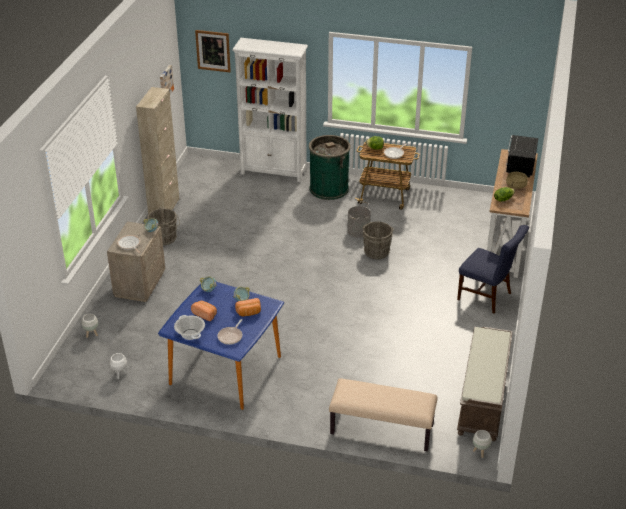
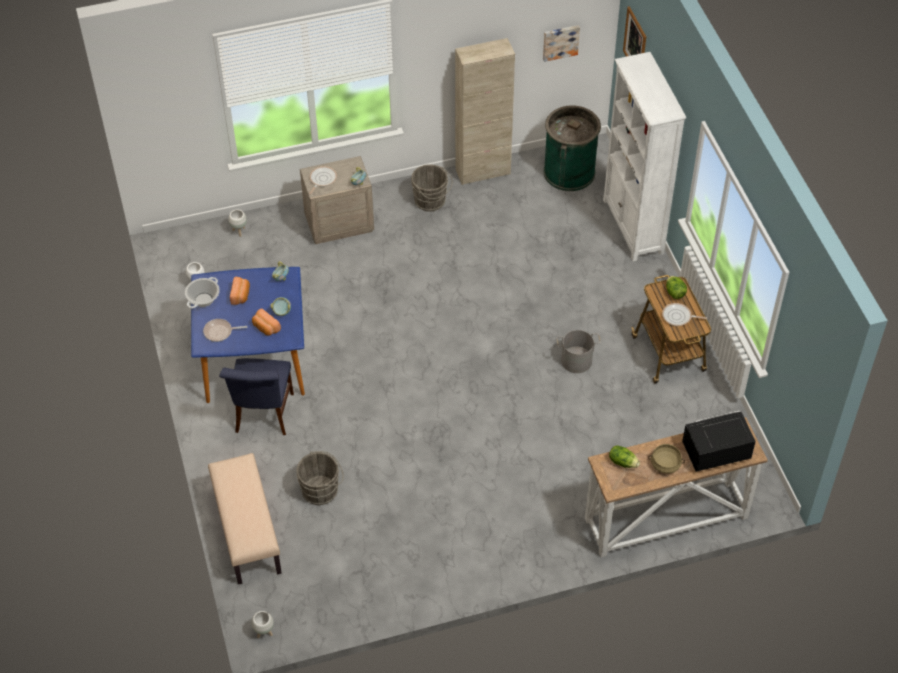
camera: 60 degrees right, 15 degrees up
green trash can [309,135,351,200] -> green trash can moved to [544,105,601,191]
grey bucket [362,221,394,259] -> grey bucket moved to [296,451,344,505]
blue chair [457,225,529,313] -> blue chair moved to [219,358,294,435]
brown bench [457,327,512,441] -> none

